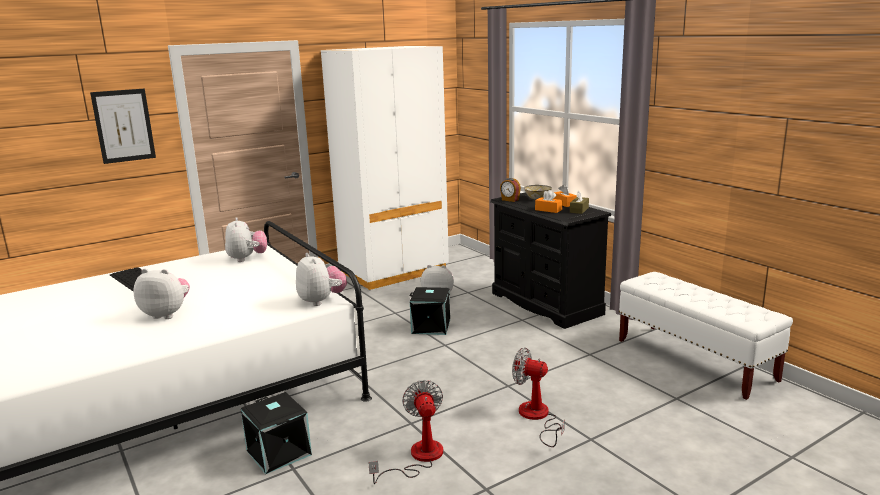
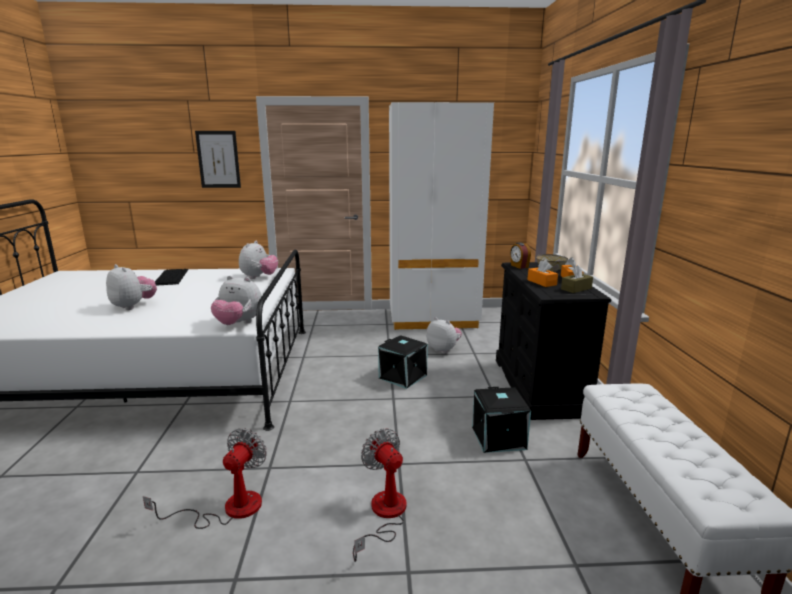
camera: 30 degrees right, 0 degrees up
black storage box [241,392,312,474] -> black storage box moved to [472,387,531,453]
plush toy [296,253,347,306] -> plush toy turned 105 degrees clockwise [211,276,262,325]

